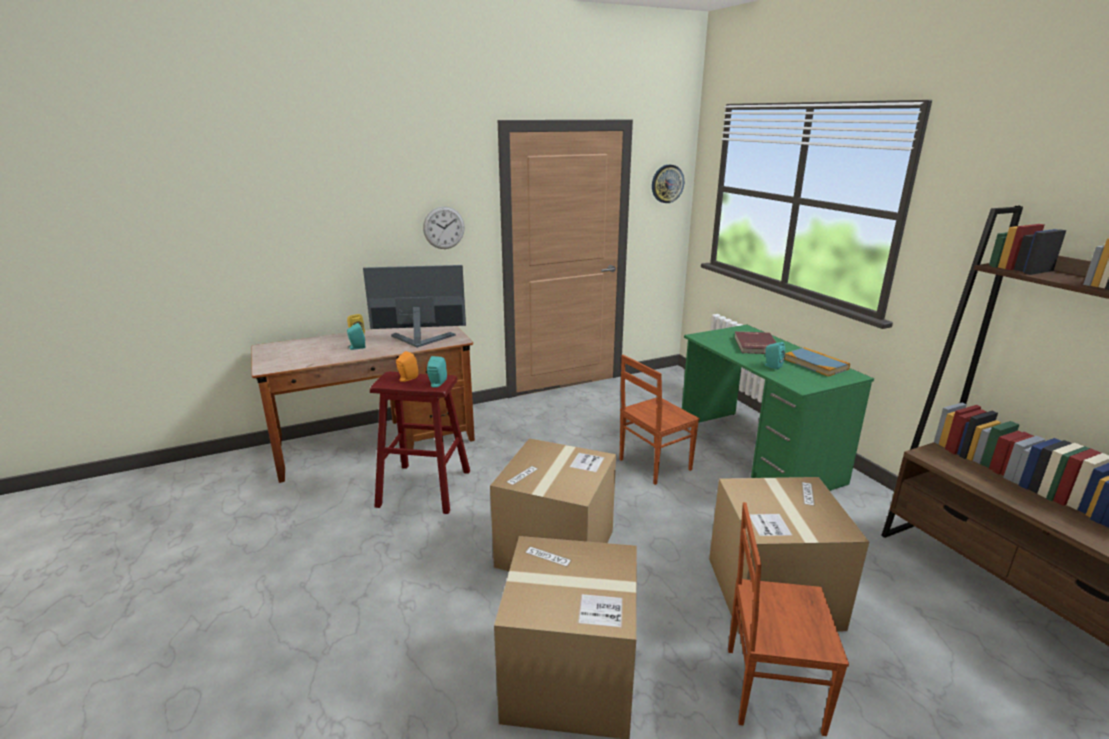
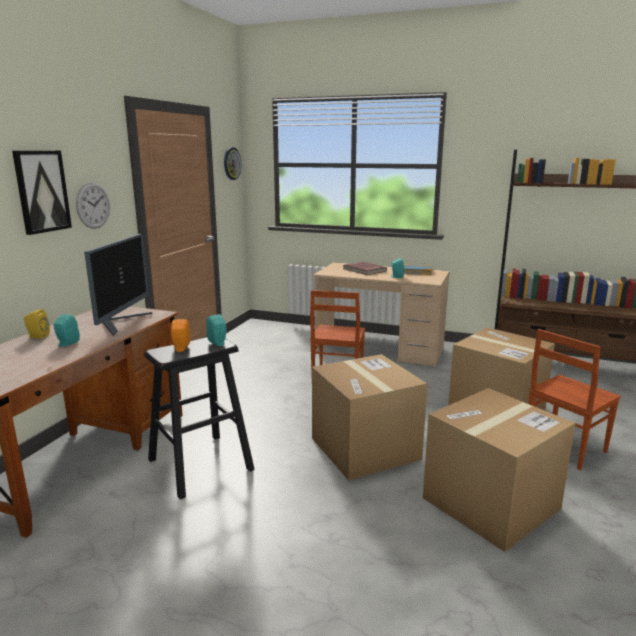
camera: 45 degrees left, 5 degrees down
monitor [363,265,466,348] -> monitor turned 150 degrees clockwise [84,234,152,336]
red stool [370,372,470,514] -> black stool [144,337,255,499]
green desk [682,325,874,491] -> beige desk [313,262,450,368]
none -> picture [12,151,72,235]

